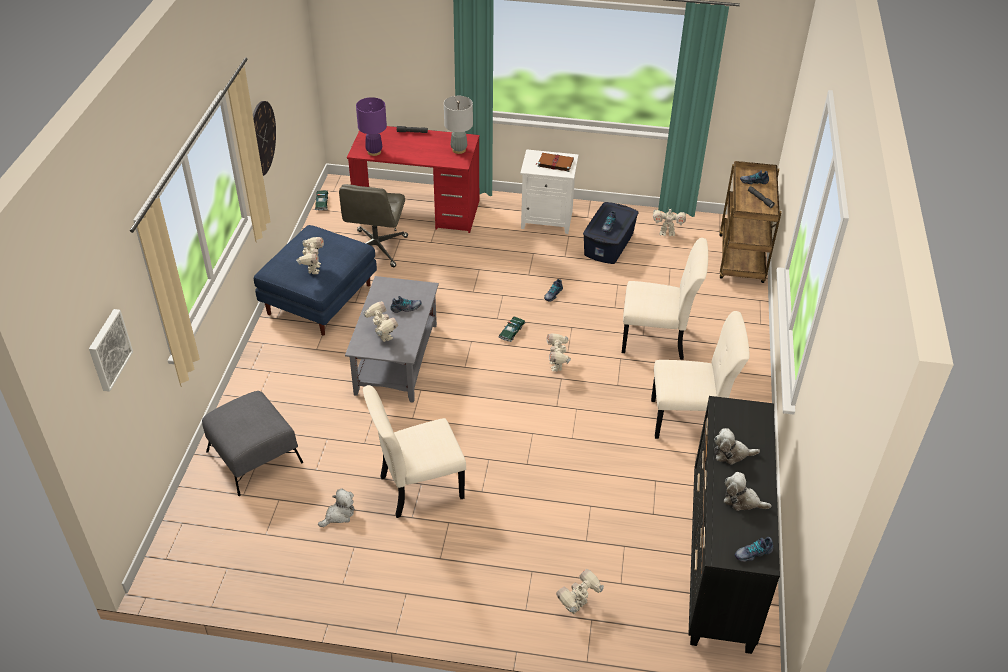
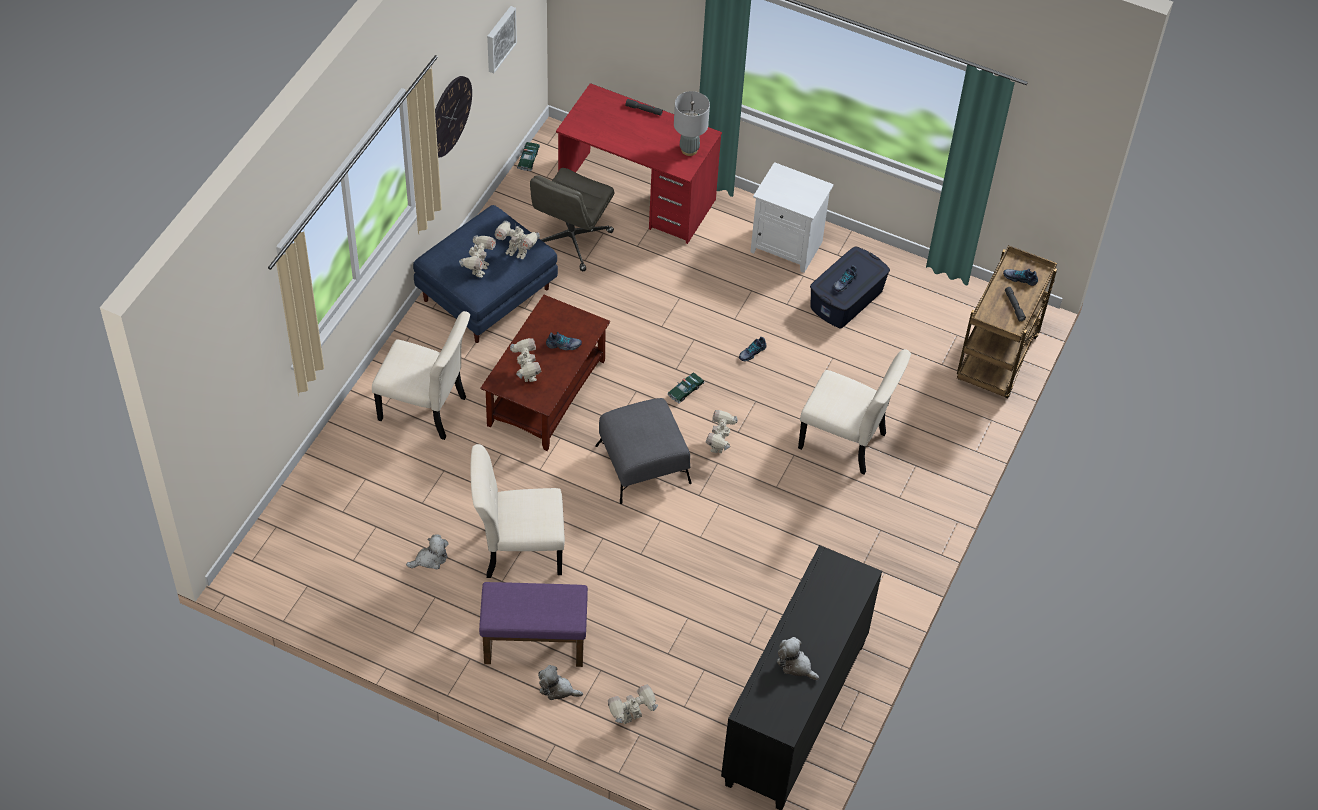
camera: 15 degrees right, 10 degrees up
picture [89,309,133,392] -> picture moved to [487,6,517,73]
grey ottoman [202,391,303,496] -> grey ottoman moved to [595,398,692,504]
grey coffee table [345,276,439,403] -> brown coffee table [480,295,610,451]
purple table lamp [356,97,387,156] -> none
brown book [536,153,574,172] -> none
beige chair [651,311,750,439] -> beige chair moved to [372,311,470,440]
toy robot [653,209,686,236] -> toy robot moved to [495,221,540,259]
plush toy [714,428,760,465] -> plush toy moved to [538,665,583,700]
shoe [735,537,773,562] -> none
none -> purple ottoman [479,582,588,667]

